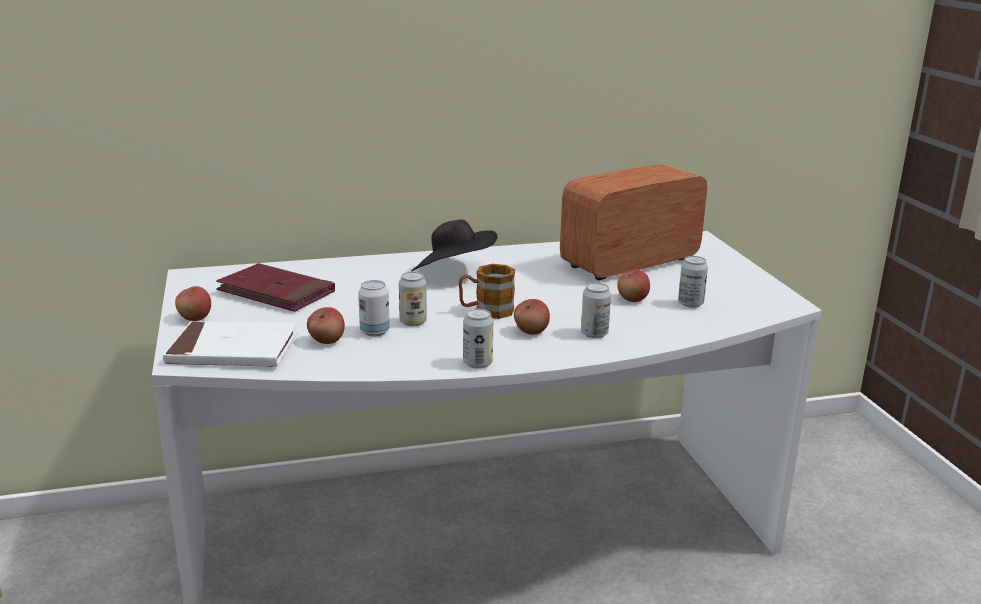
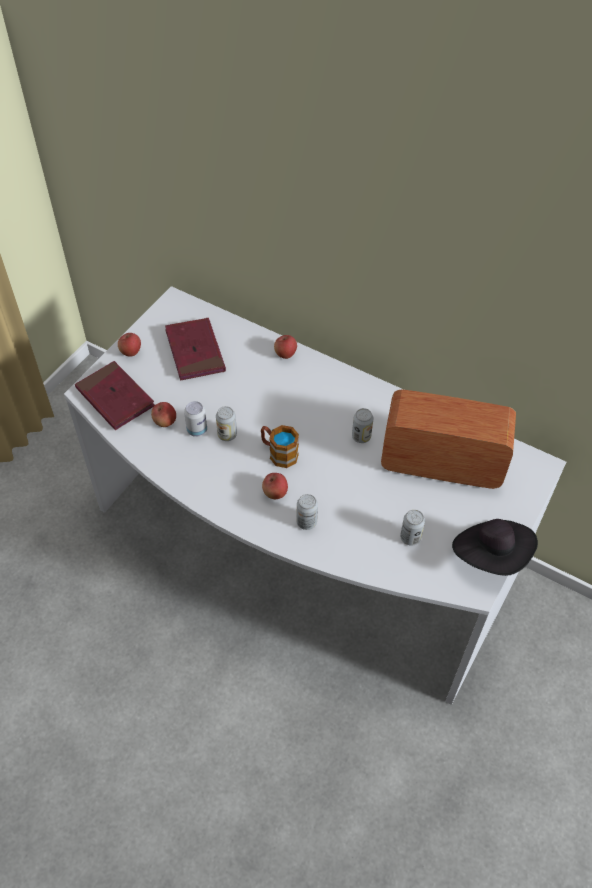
camera: 45 degrees right, 30 degrees up
white book [163,321,298,367] -> red book [75,361,155,430]
black hat [411,220,498,272] -> black hat moved to [452,519,538,576]
can [463,309,493,369] -> can moved to [352,408,374,443]
apple [617,269,650,302] -> apple moved to [274,335,297,359]

